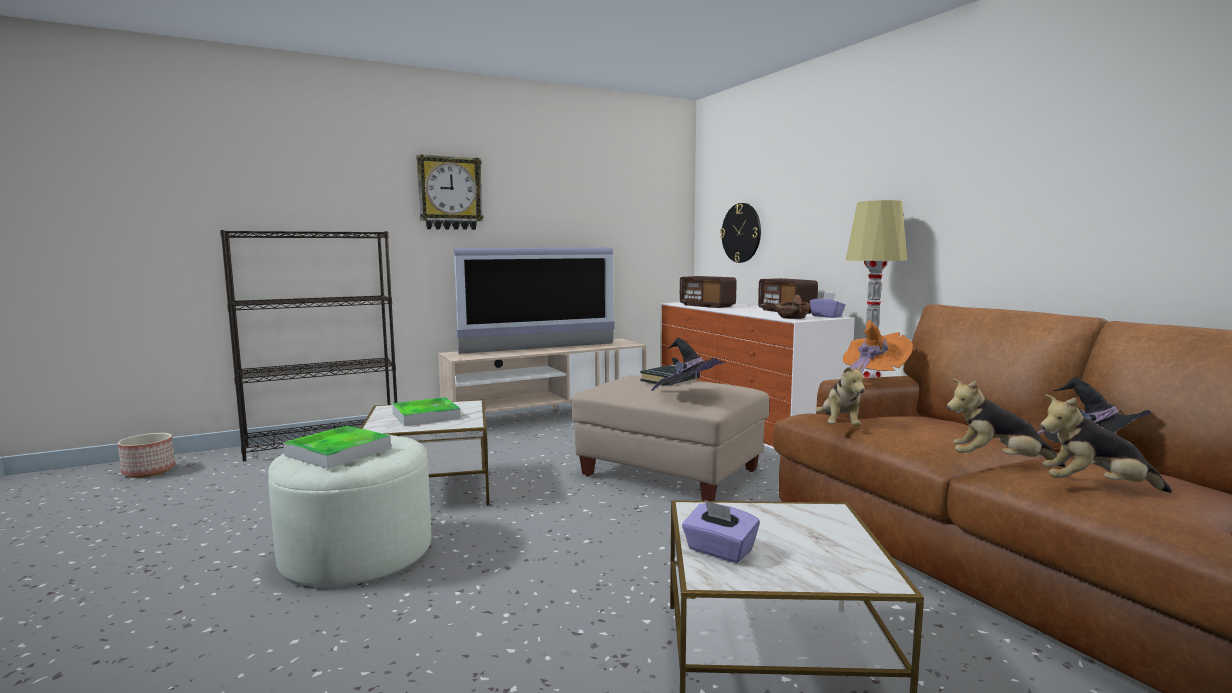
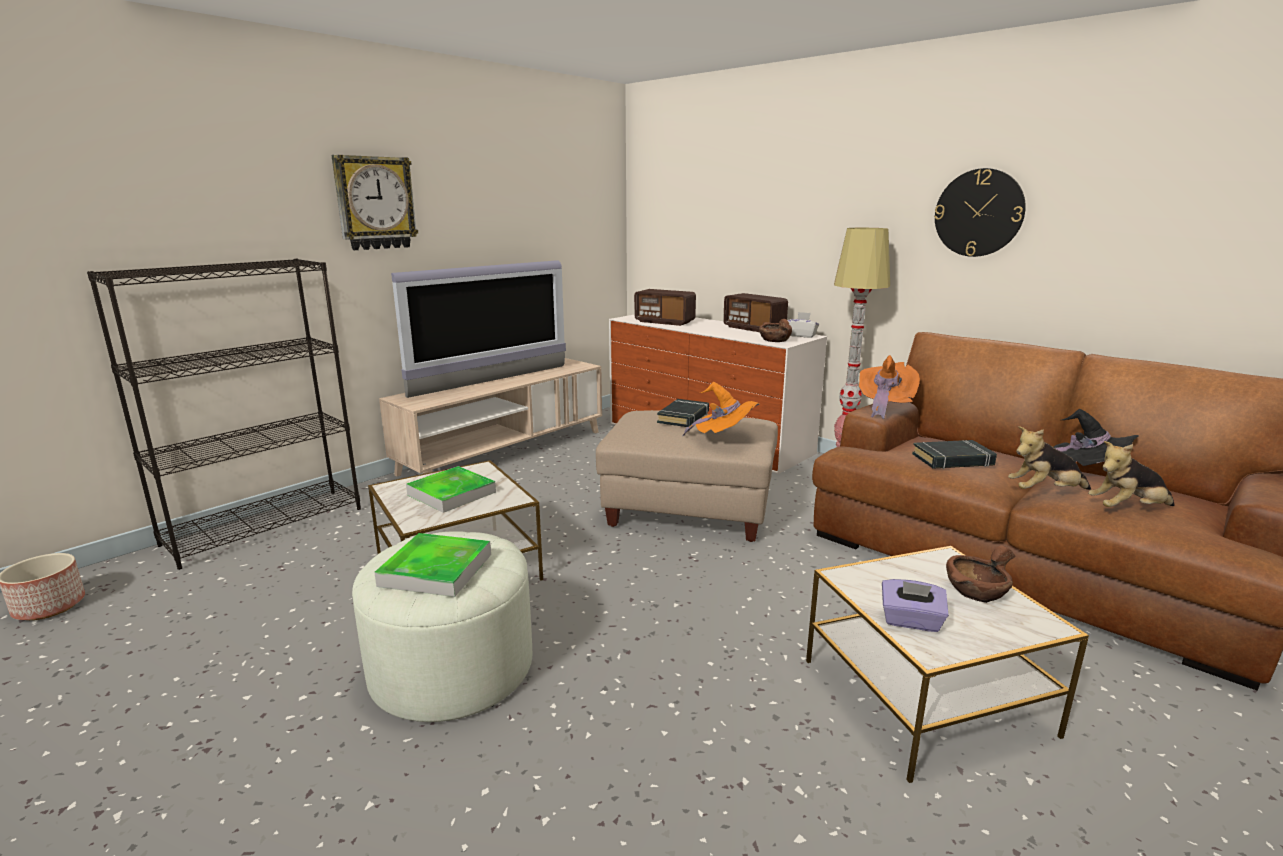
camera: 20 degrees left, 10 degrees up
black hat [651,337,725,391] -> orange hat [682,382,760,436]
wall clock [720,203,761,263] -> wall clock moved to [934,168,1026,257]
purple tissue box [809,293,846,318] -> white tissue box [788,312,819,338]
plush toy [816,363,865,426] -> none
none -> black book [912,440,997,469]
none -> brown bowl [946,545,1016,603]

